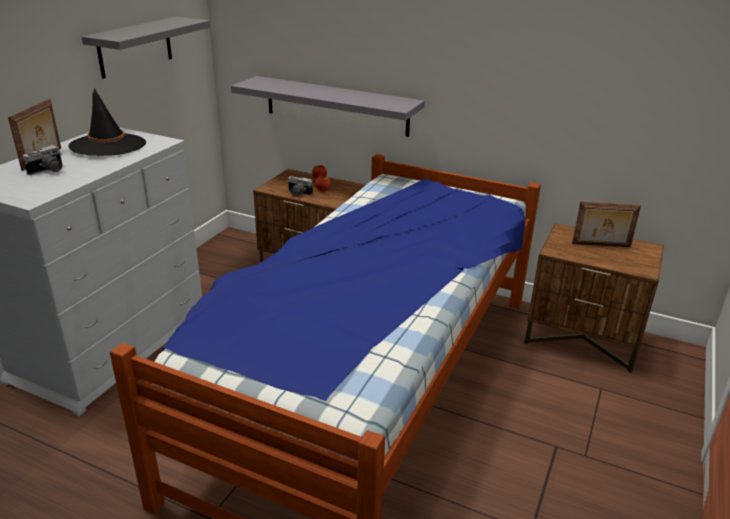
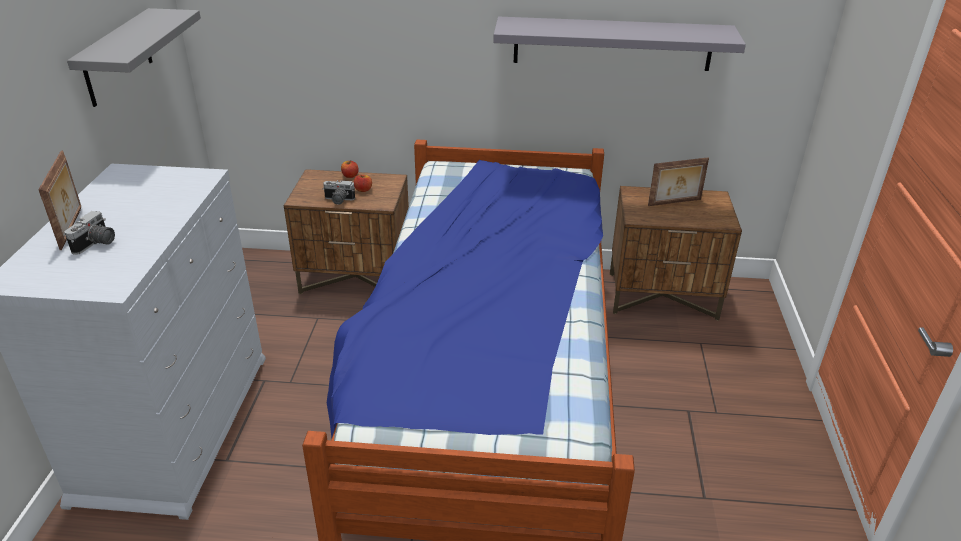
camera: 20 degrees left, 5 degrees up
black hat [68,88,146,156] -> none
grey shelf [231,76,425,137] -> grey shelf moved to [493,17,746,71]

